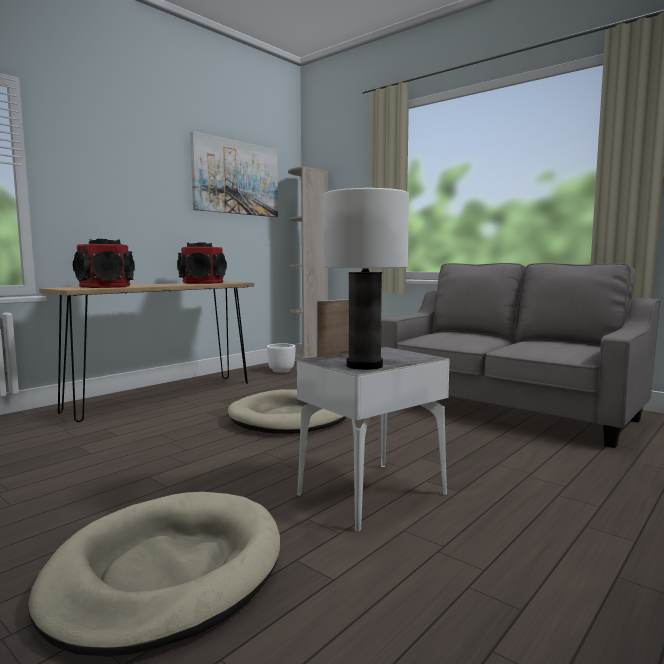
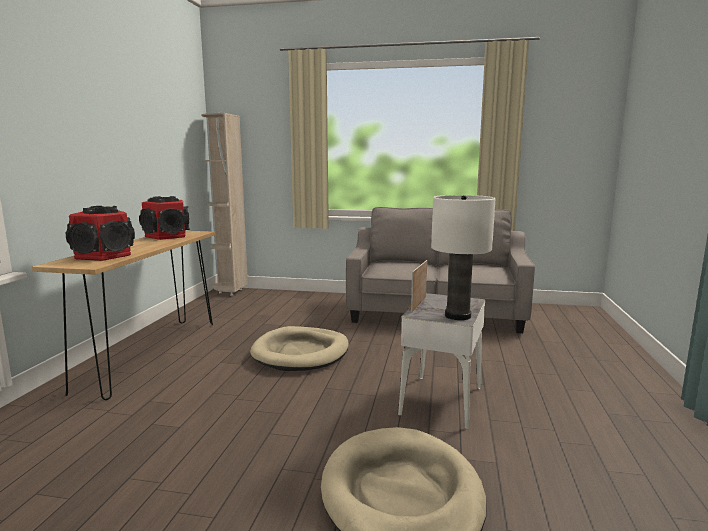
camera: 30 degrees left, 5 degrees up
picture [190,131,278,217] -> none
white planter [267,343,295,373] -> none

